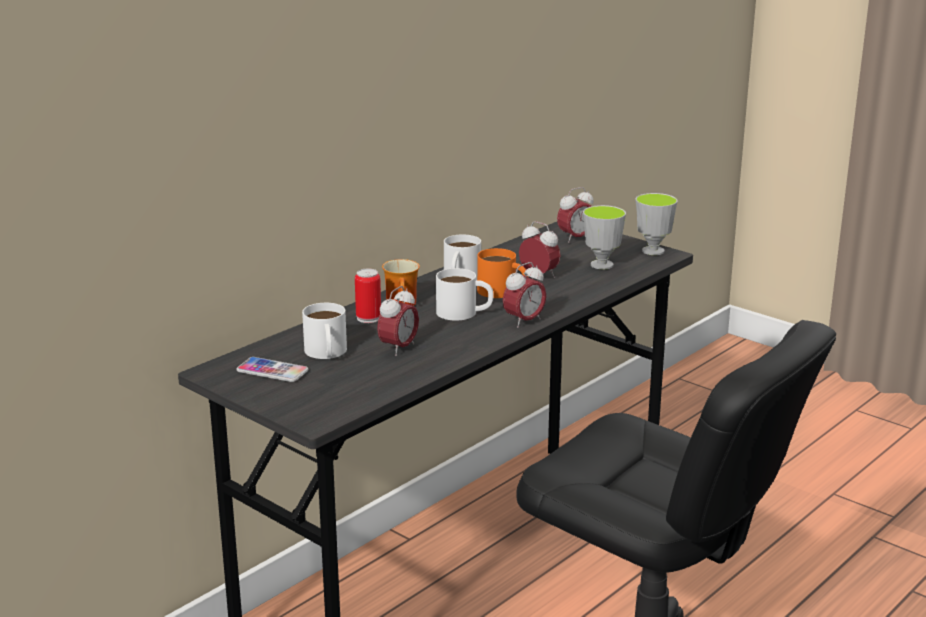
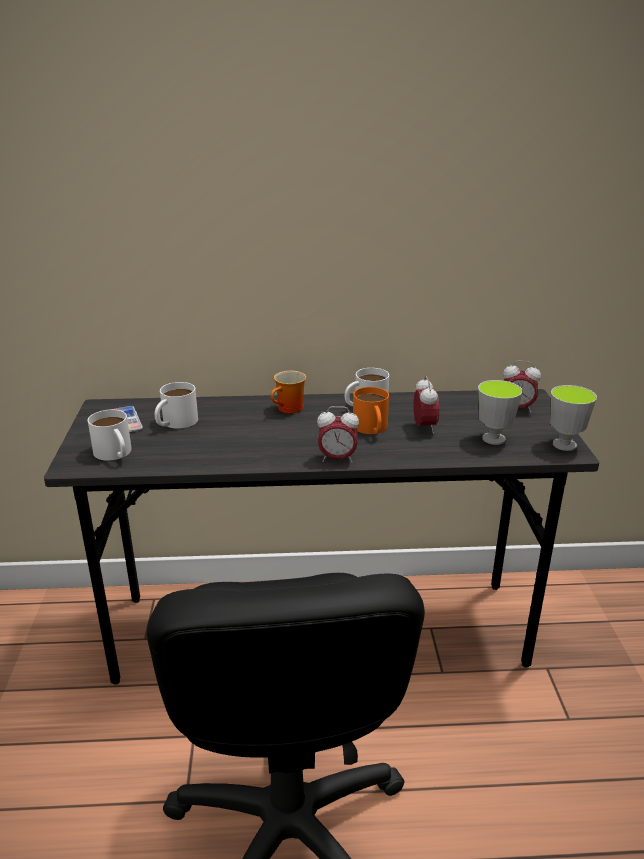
camera: 45 degrees right, 5 degrees up
can [355,268,381,323] -> none
alarm clock [377,286,419,356] -> none
white mug [436,268,493,320] -> white mug moved to [88,409,132,460]

